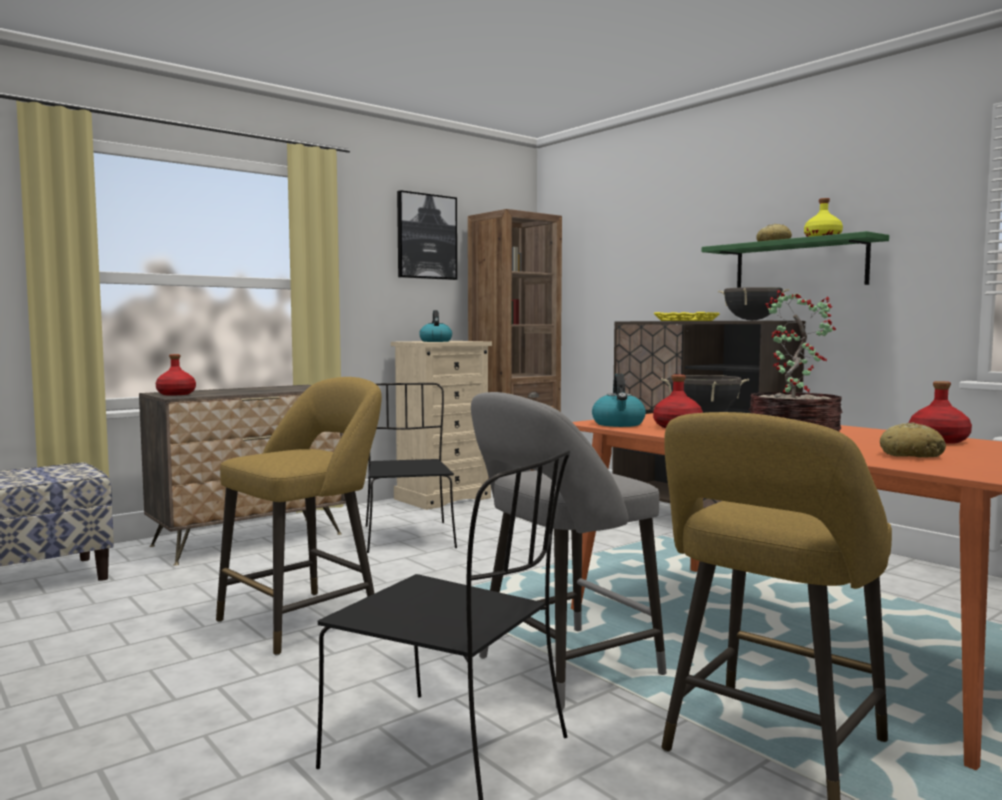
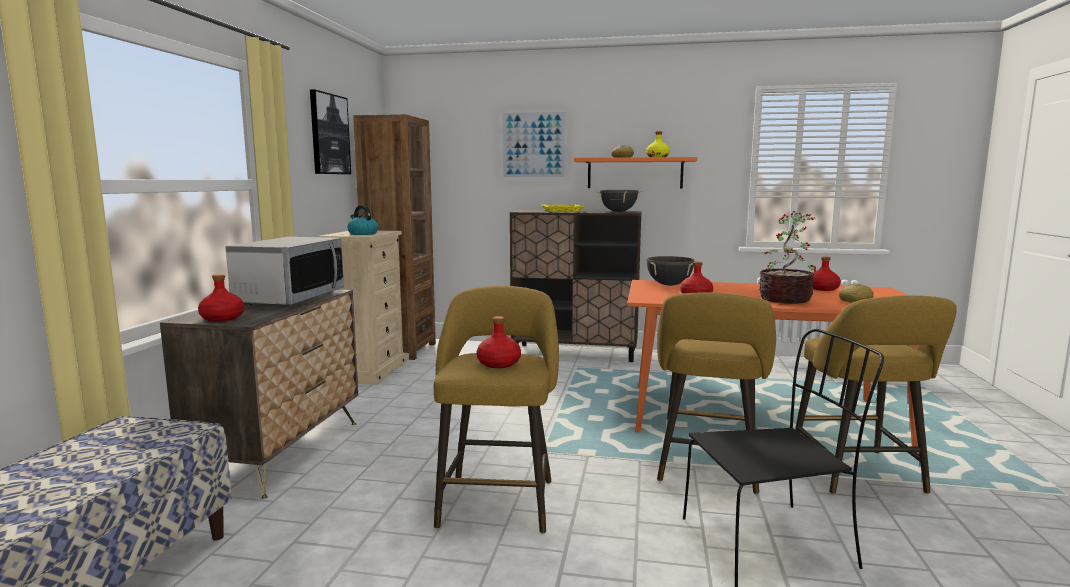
camera: 40 degrees left, 5 degrees up
black chair [366,383,457,553] -> none
grey stool [471,392,666,710] -> yellow stool [657,292,776,495]
kettle [592,374,646,427] -> none
green shelf [702,231,889,288] -> orange shelf [574,157,698,189]
none -> microwave [226,237,344,306]
none -> red bottle [477,316,521,368]
none -> picture [501,110,568,179]

